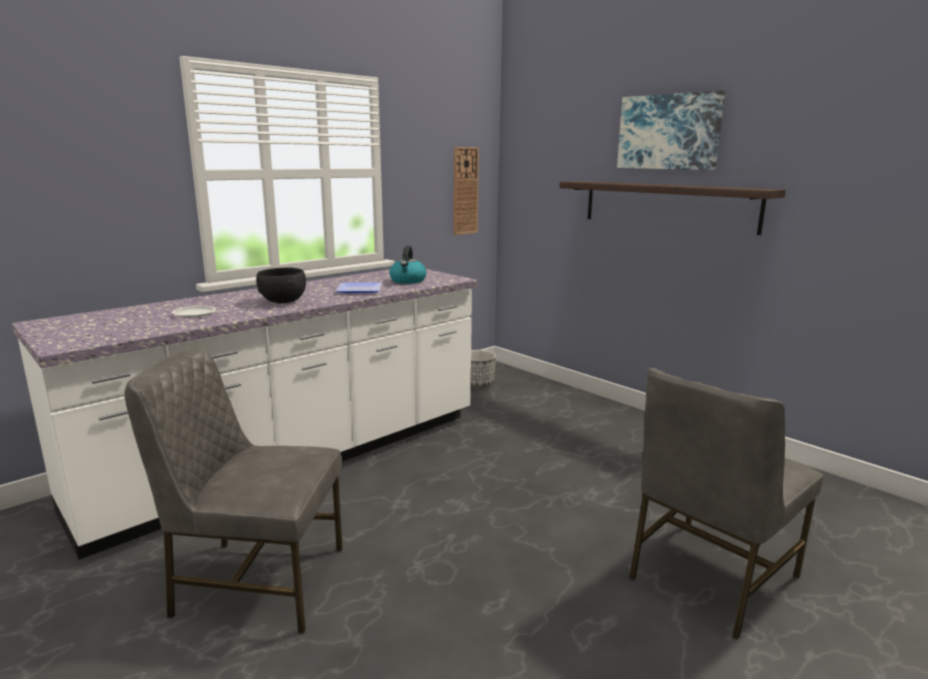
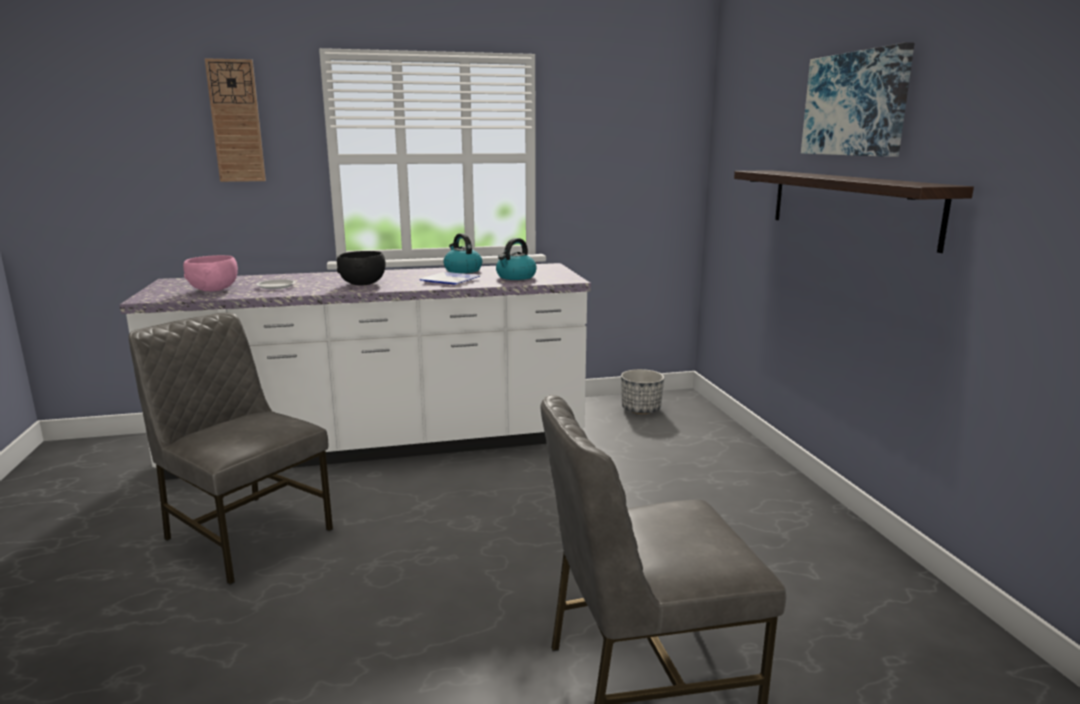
camera: 30 degrees right, 0 degrees up
wall clock [454,147,479,235] -> wall clock moved to [205,58,266,182]
none -> pink bowl [183,255,238,291]
none -> kettle [443,233,482,273]

